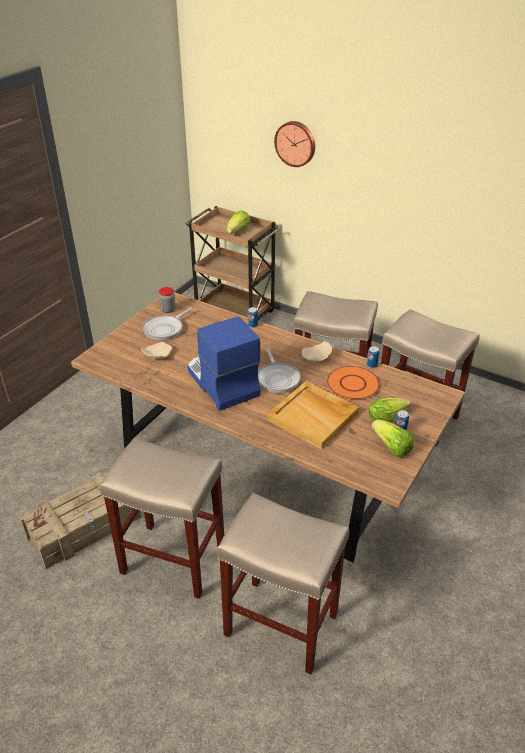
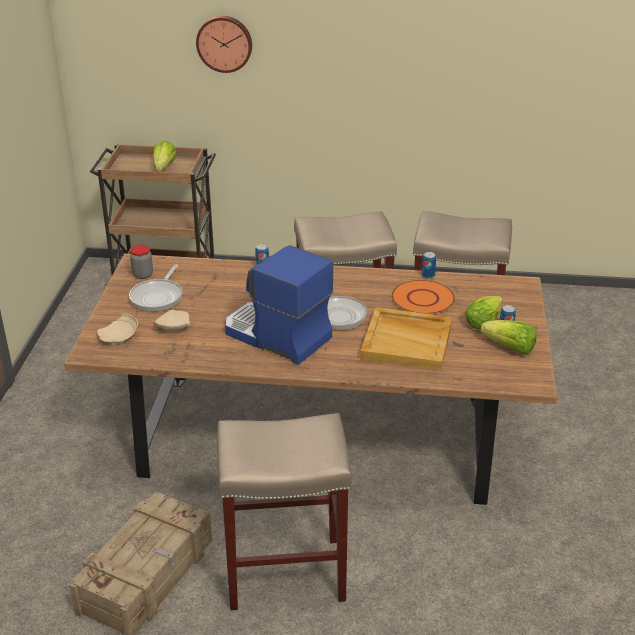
camera: 25 degrees left, 5 degrees down
beige stool [217,493,349,674] -> none
beige plate [302,341,332,363] -> beige plate moved to [97,313,138,345]

